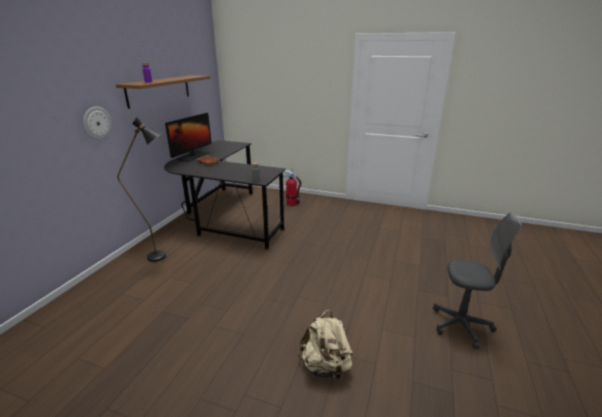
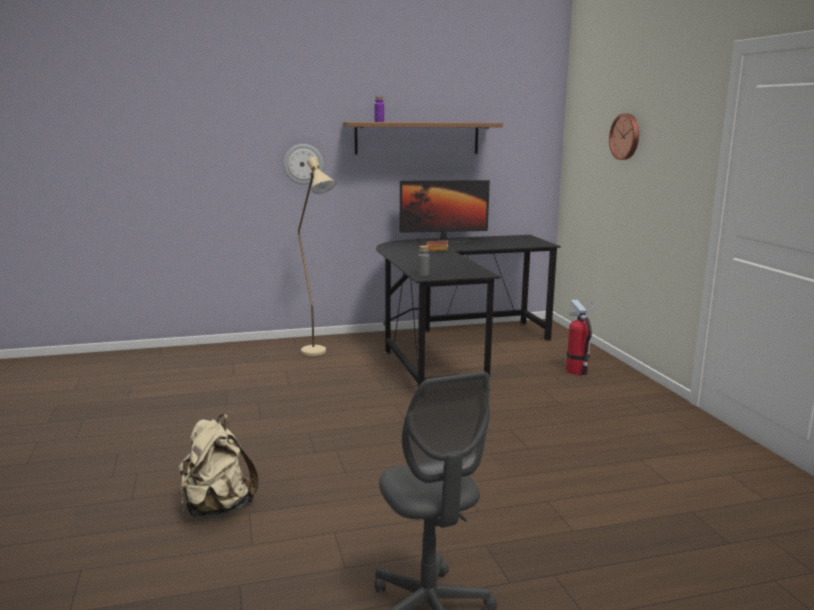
camera: 55 degrees right, 10 degrees down
black floor lamp [117,117,166,262] -> beige floor lamp [298,157,336,356]
none -> wall clock [609,113,639,160]

